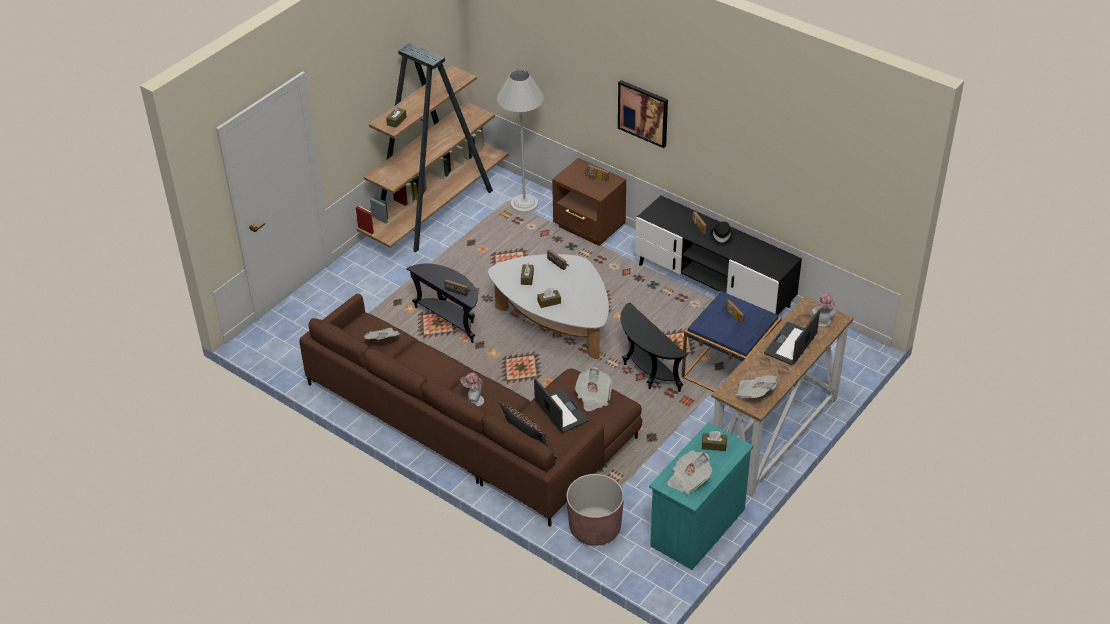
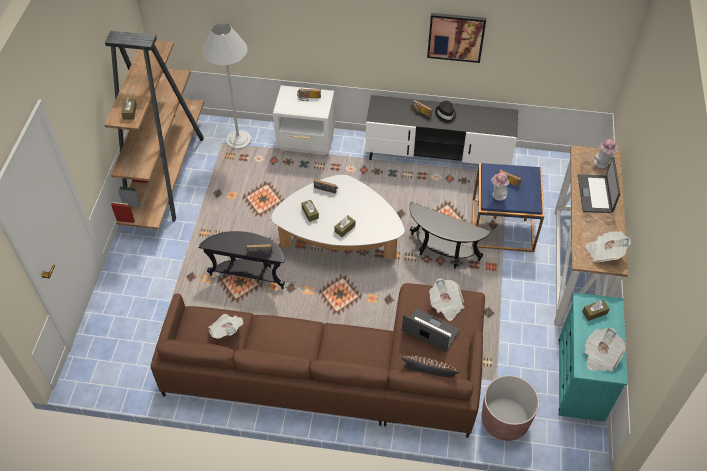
camera: 30 degrees left, 10 degrees up
hat [460,373,484,407] -> hat moved to [491,172,509,201]
brown nightstand [552,158,626,246] -> white nightstand [273,85,335,155]
picture [618,80,668,148] -> picture moved to [427,13,486,63]

